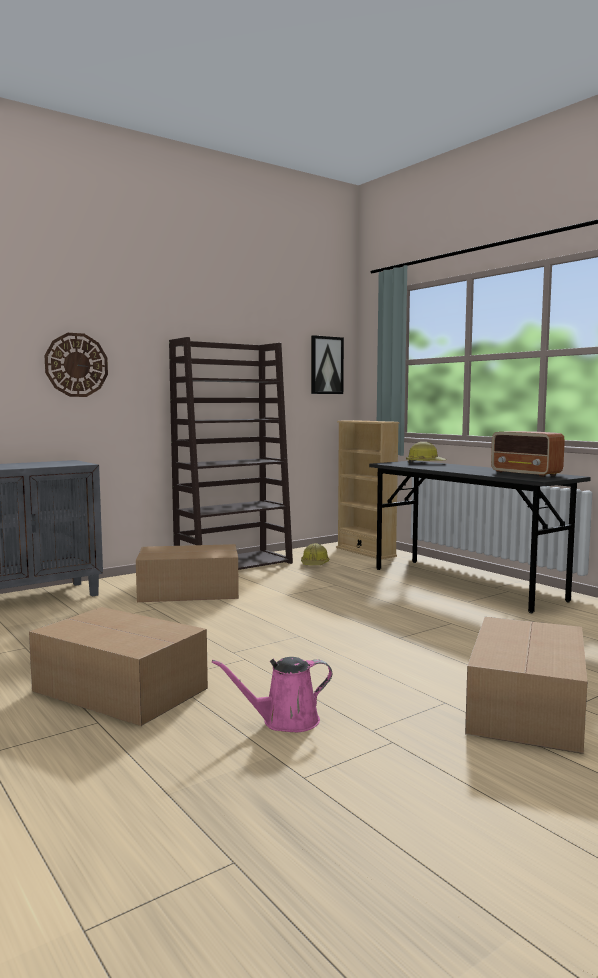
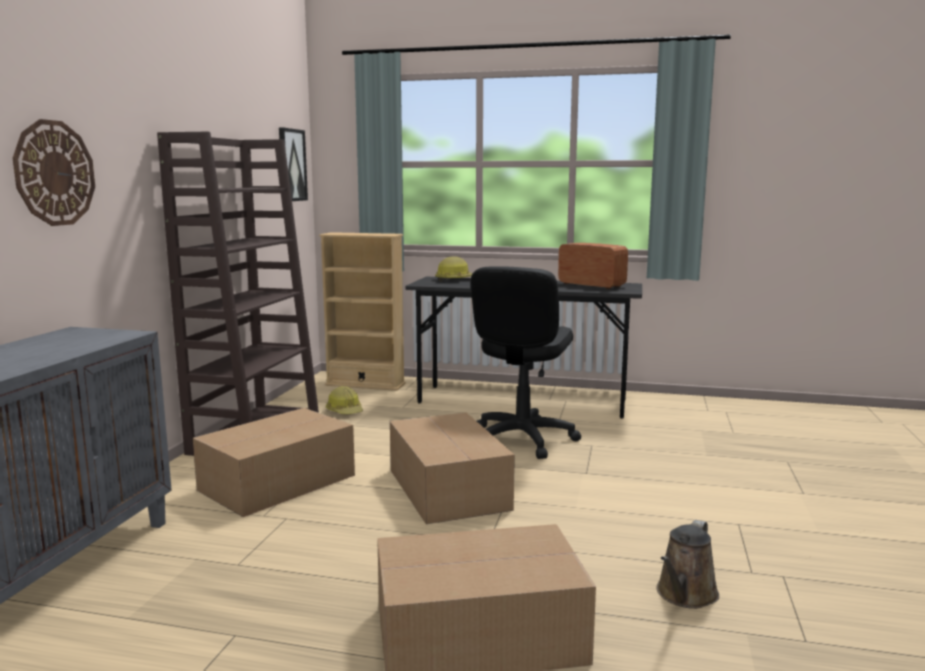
camera: 40 degrees left, 5 degrees up
pink watering can [212,657,332,732] -> brown watering can [656,520,719,609]
cardboard box [465,617,587,754] -> cardboard box moved to [390,412,515,525]
radio [491,431,565,477] -> radio turned 150 degrees counterclockwise [558,243,628,290]
none -> black office chair [471,266,581,459]

